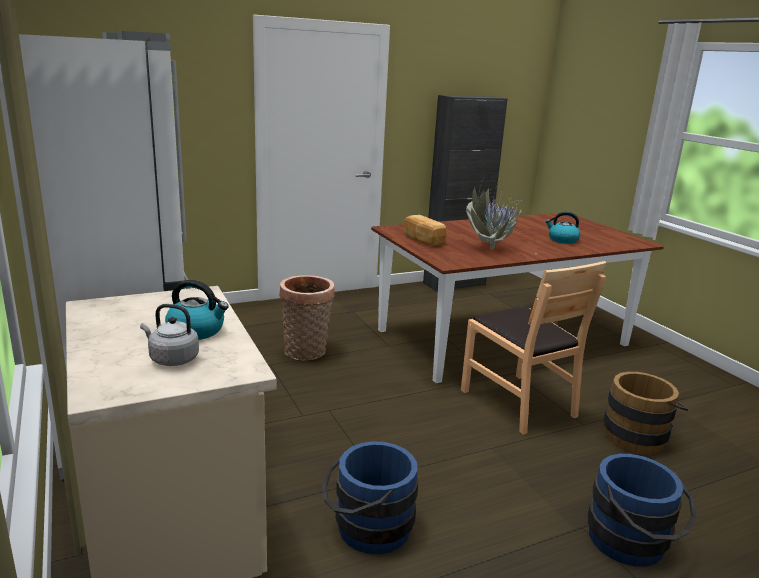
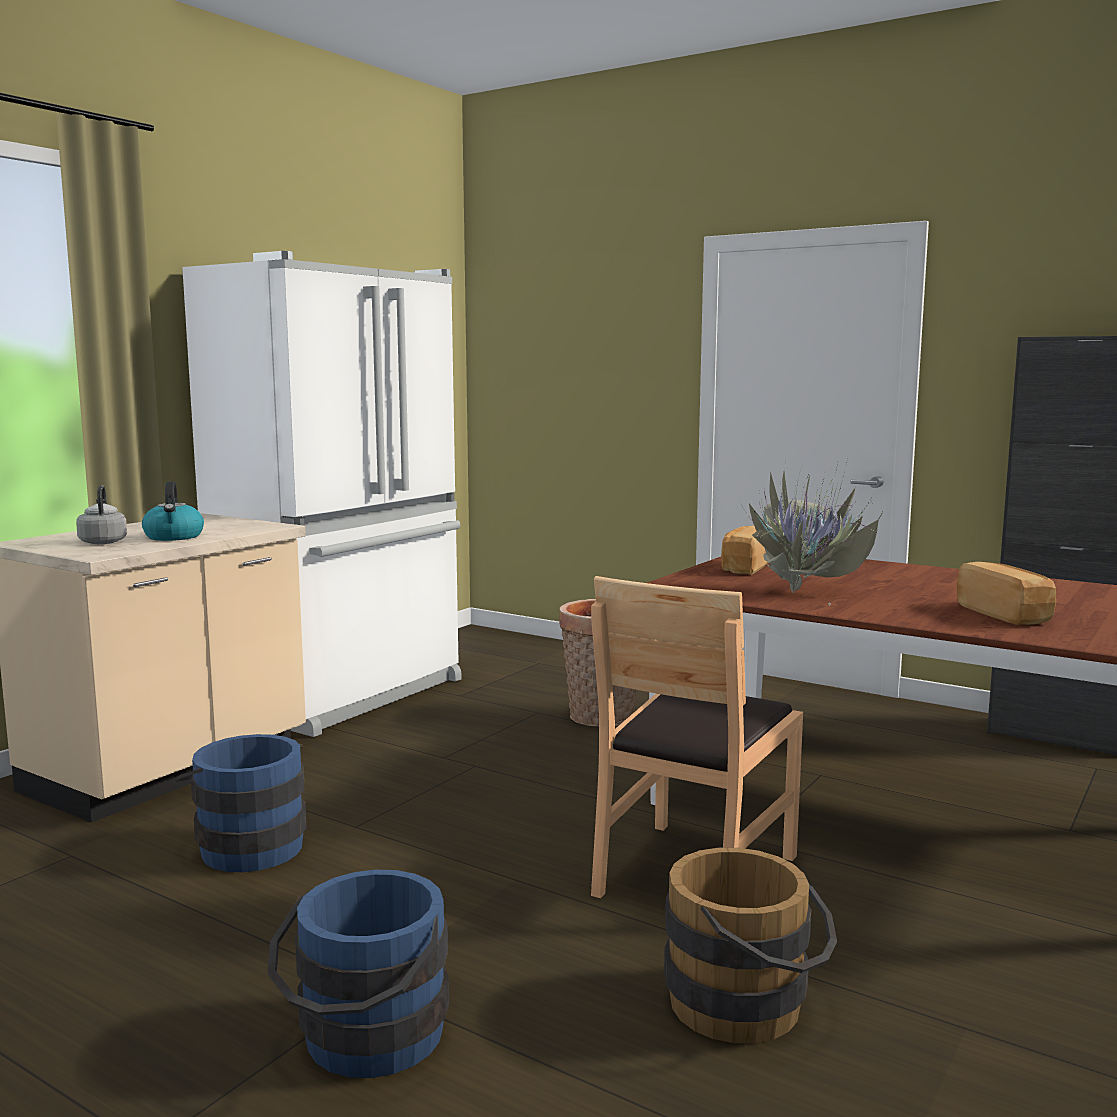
camera: 60 degrees right, 10 degrees down
kettle [546,211,580,244] -> bread [957,562,1056,625]

